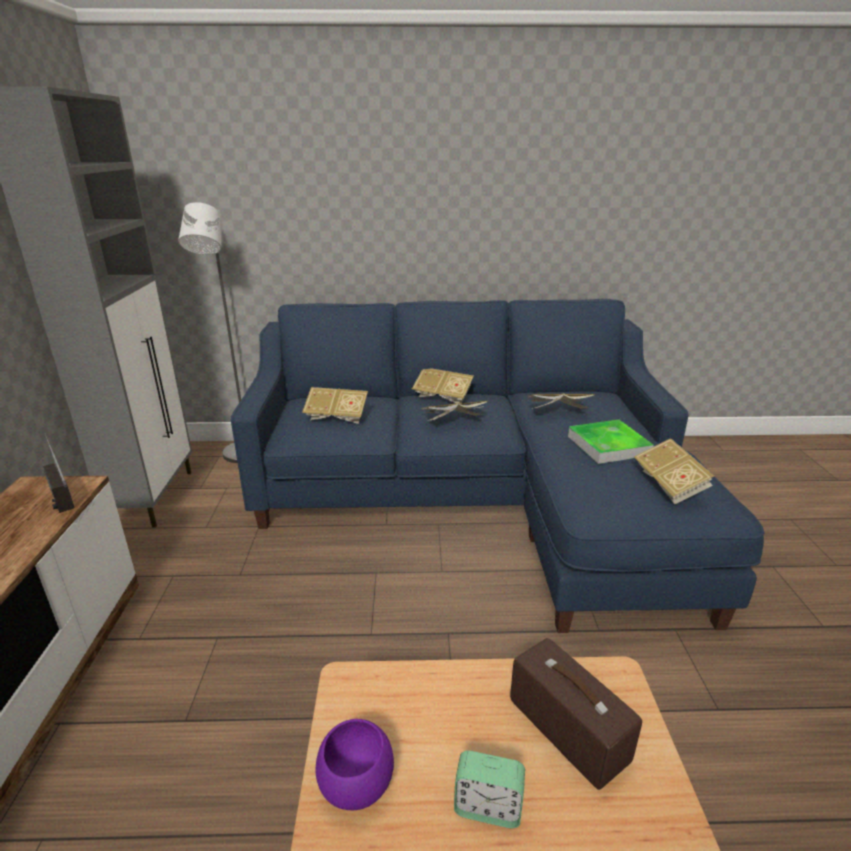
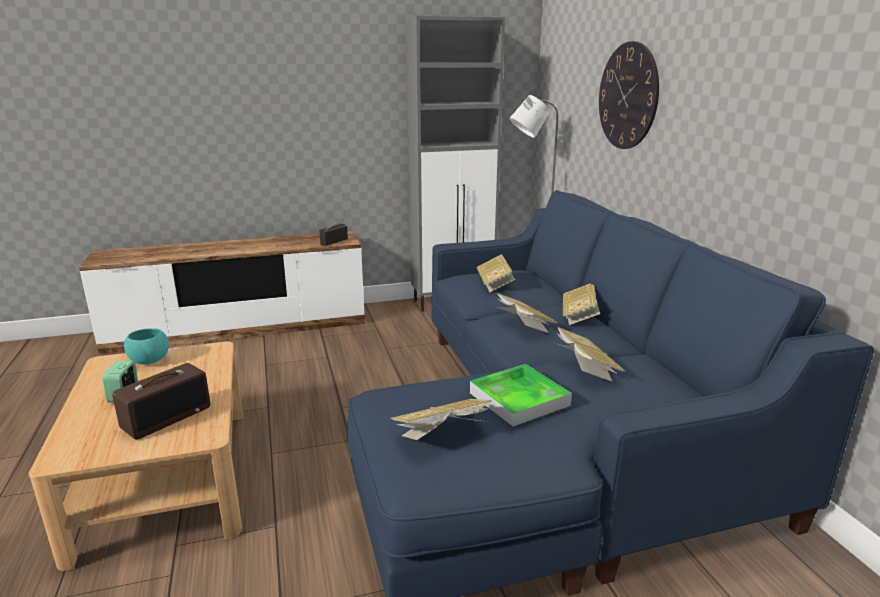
camera: 75 degrees right, 5 degrees down
purple bowl [315,719,394,810] -> turquoise bowl [124,328,169,365]
none -> wall clock [599,41,659,149]

